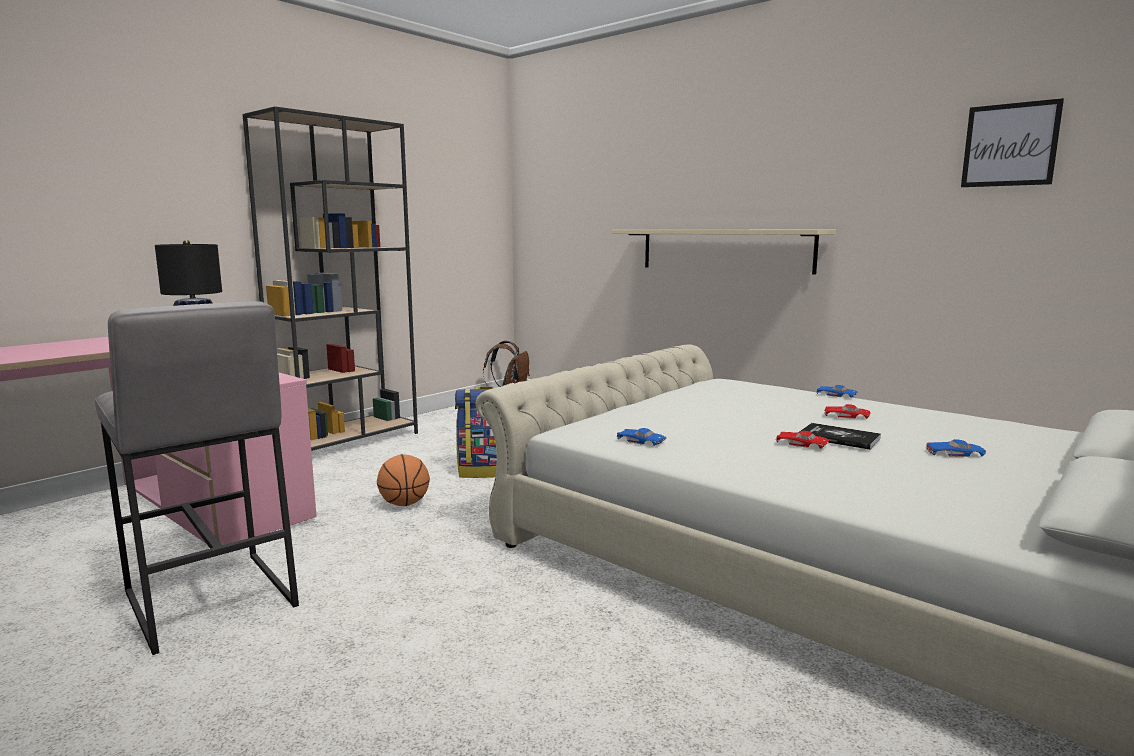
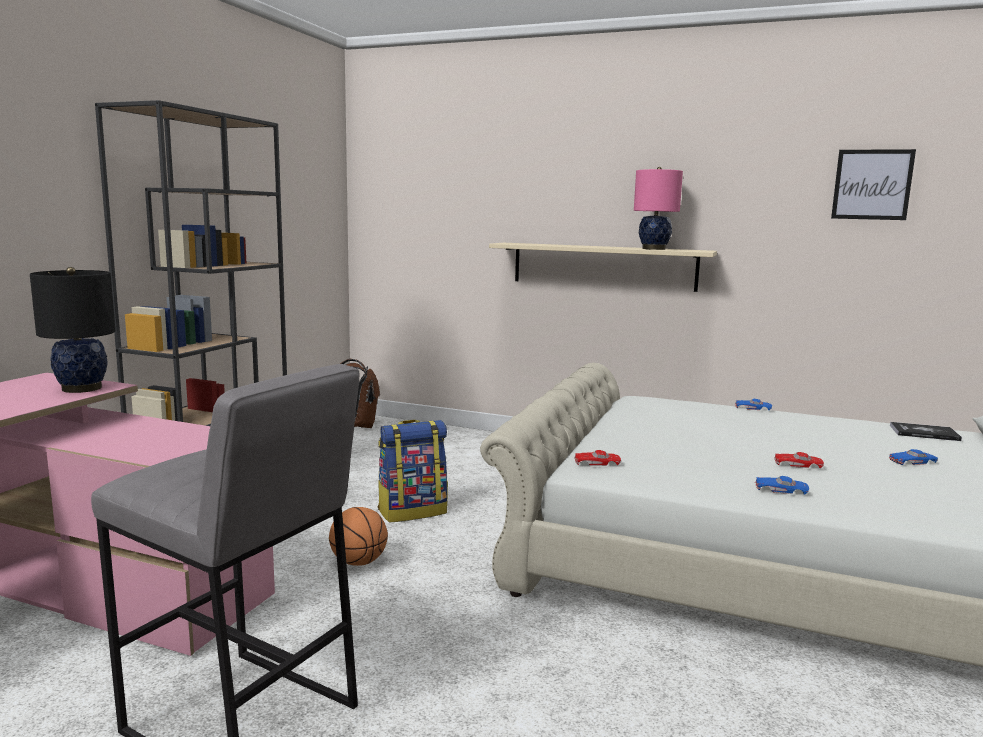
camera: 20 degrees left, 0 degrees up
blue toy car [616,428,666,446] -> blue toy car moved to [755,476,809,494]
book [798,423,881,450] -> book moved to [890,422,962,441]
red toy car [824,404,871,419] -> red toy car moved to [574,450,621,466]
none -> pink table lamp [634,167,683,250]

